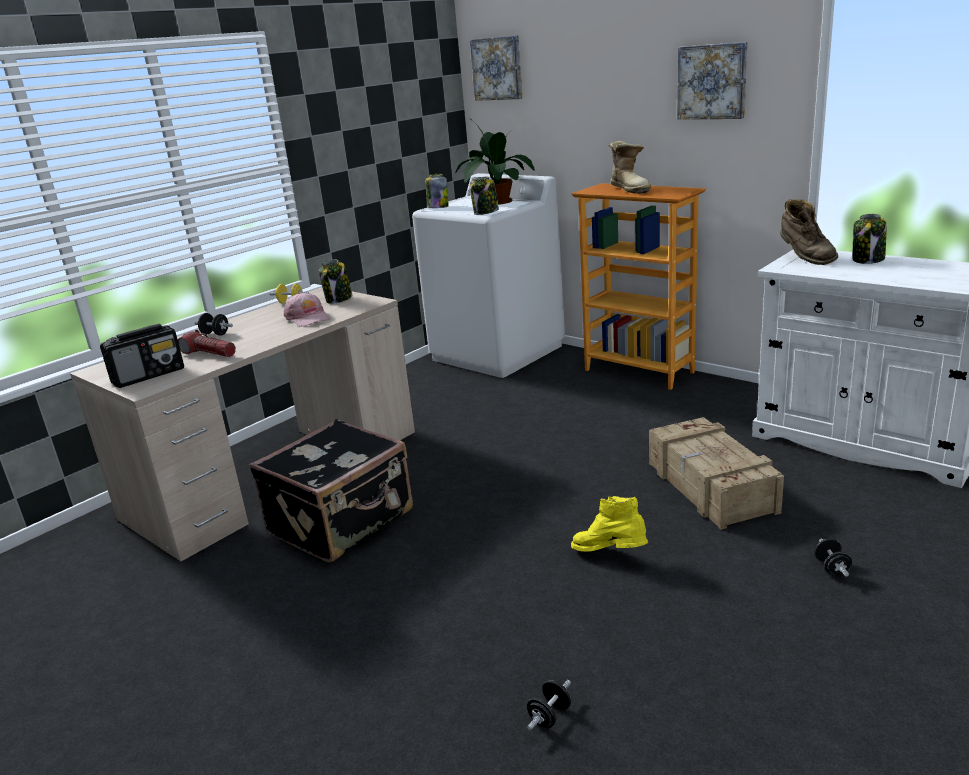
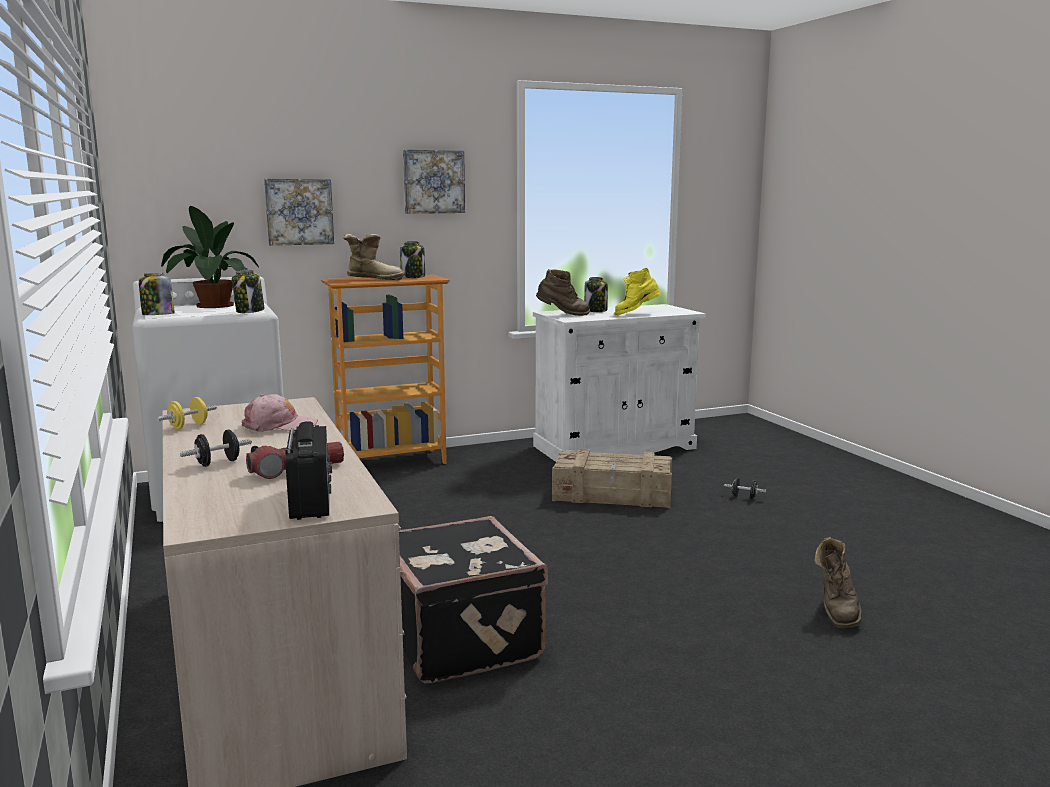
camera: 65 degrees left, 10 degrees down
jar [319,260,352,304] -> jar moved to [400,241,425,278]
picture [470,35,522,101] -> picture moved to [264,179,334,246]
black dumbbell [527,680,571,730] -> brown boot [814,537,862,628]
yellow boot [571,496,648,552] -> yellow boot moved to [614,268,662,315]

